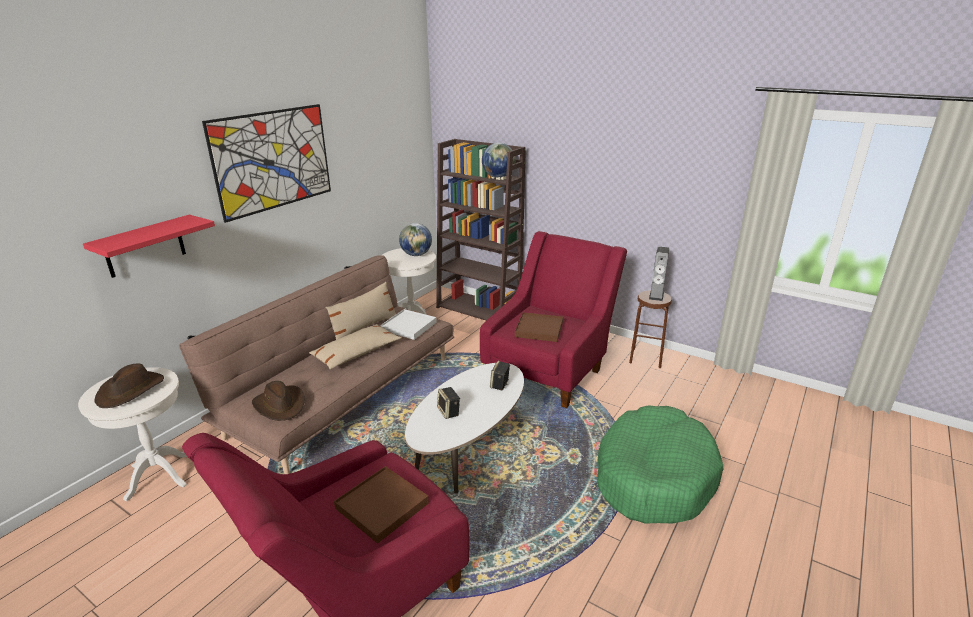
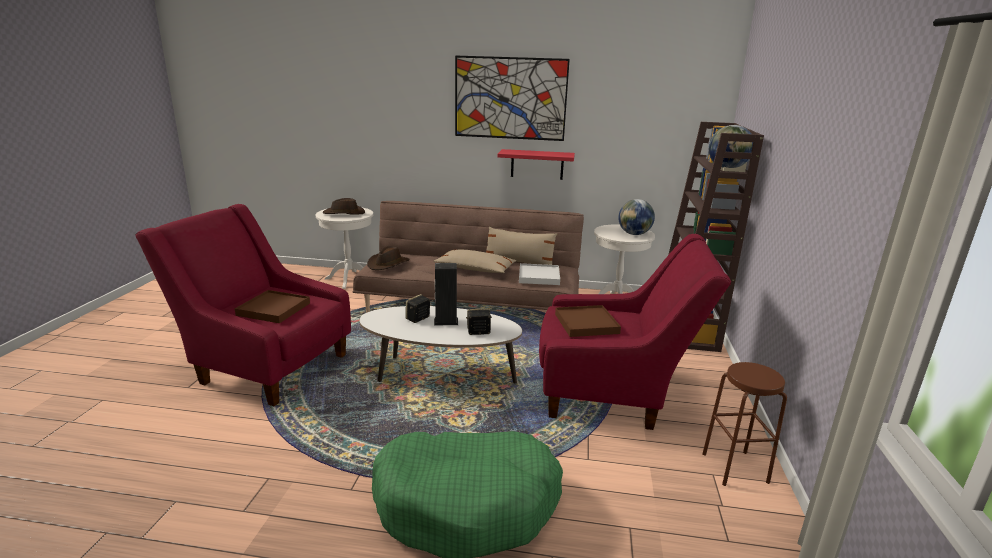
camera: 65 degrees right, 5 degrees down
red shelf [83,215,215,278] -> red shelf moved to [497,149,575,180]
speaker [649,247,669,301] -> speaker moved to [434,263,458,326]

